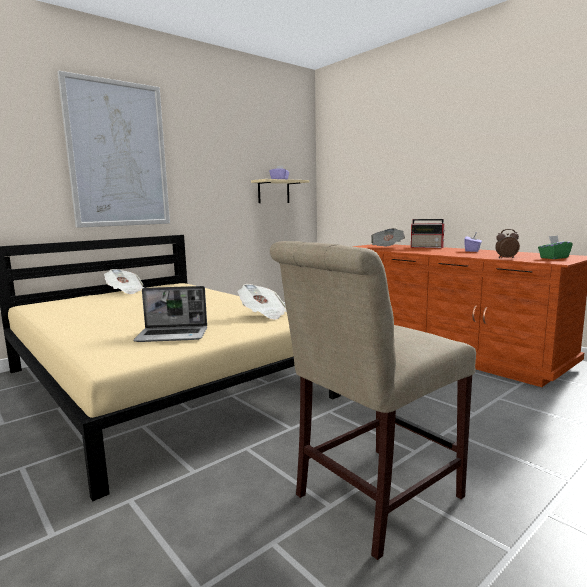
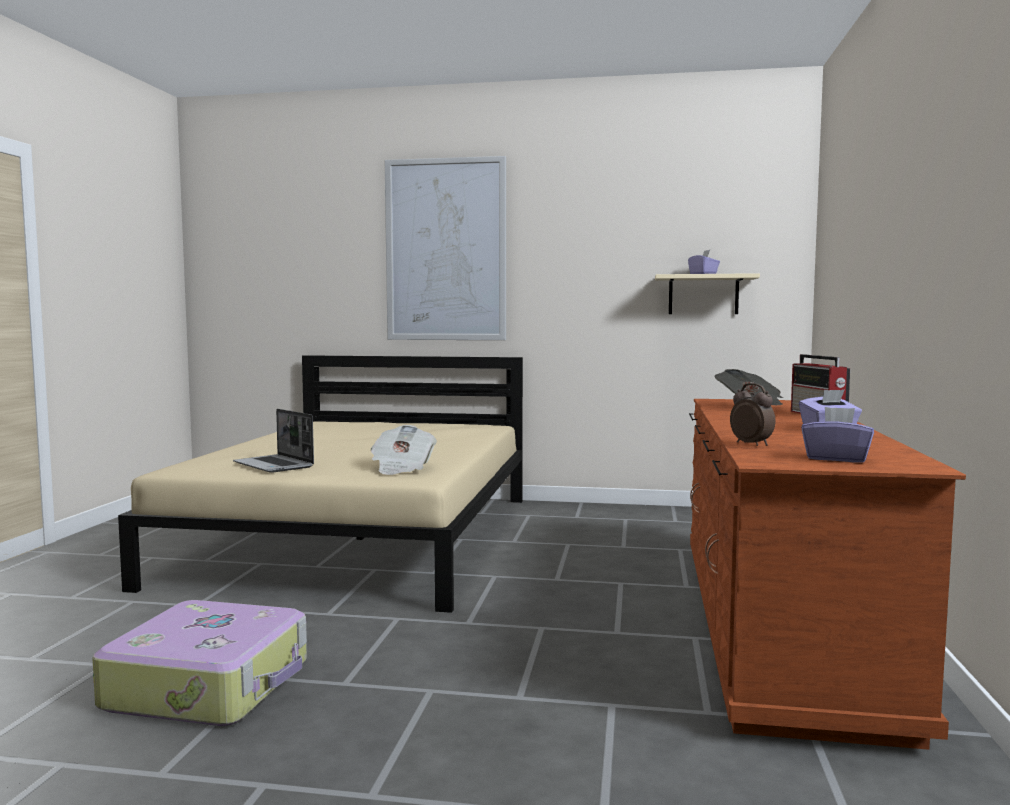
camera: 50 degrees right, 5 degrees down
newspaper [104,269,145,294] -> none
beige chair [270,241,476,560] -> suitcase [92,600,307,726]
green tissue box [538,235,573,259] -> purple tissue box [801,407,874,462]

